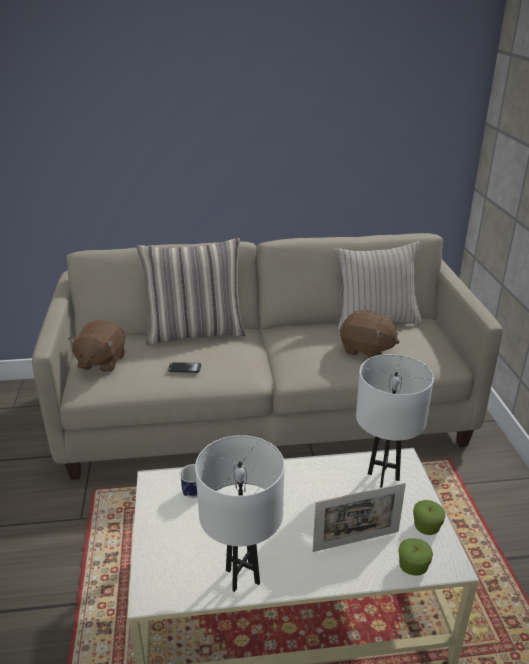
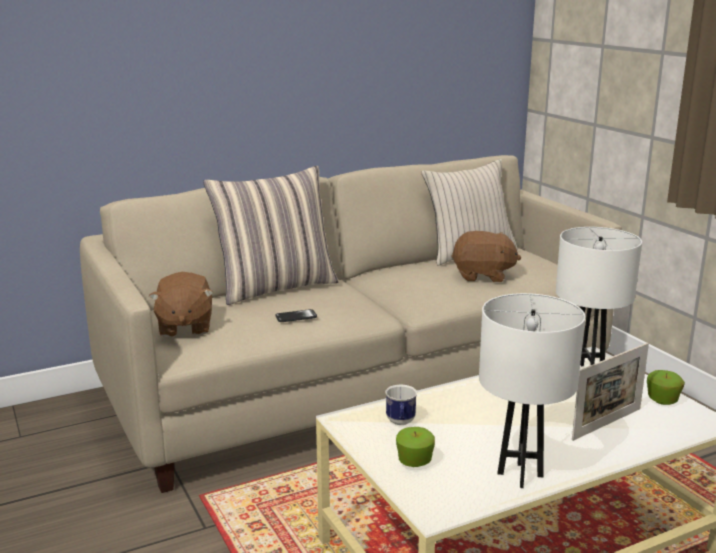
camera: 20 degrees left, 10 degrees down
apple [398,538,433,576] -> apple moved to [396,427,435,467]

